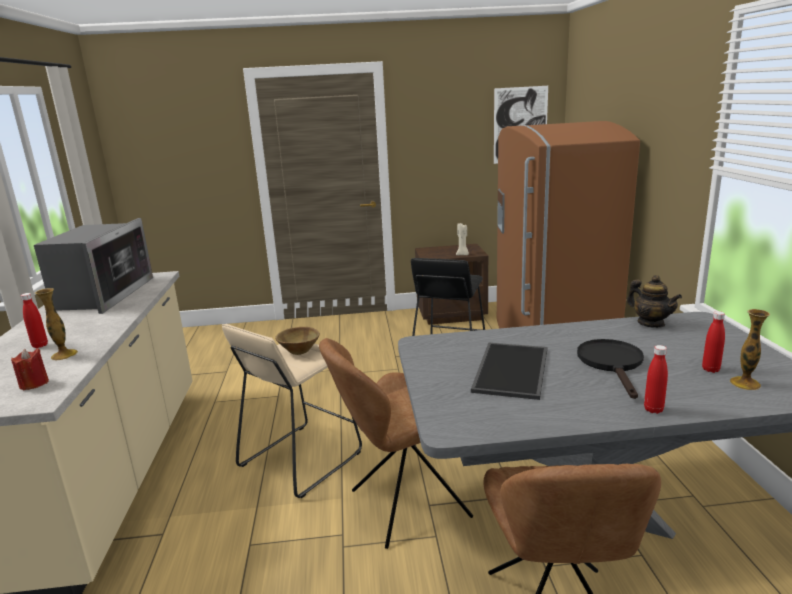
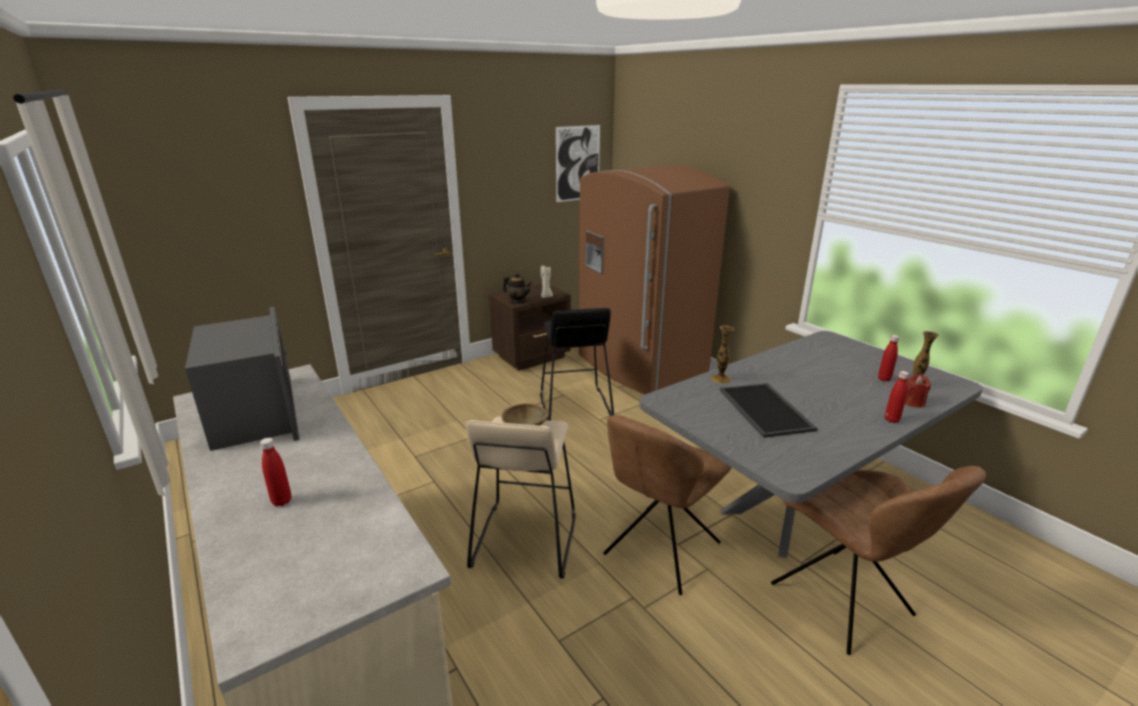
camera: 30 degrees left, 5 degrees up
red candle [11,348,49,391] -> red candle moved to [905,374,931,408]
vase [35,288,78,360] -> vase moved to [711,325,734,384]
black frying pan [577,339,644,399] -> none
teapot [627,275,682,328] -> teapot moved to [503,272,532,303]

